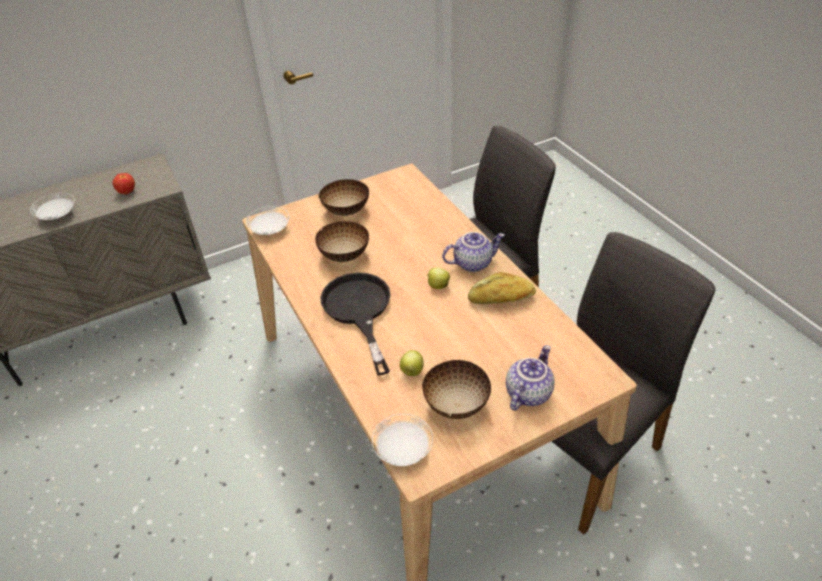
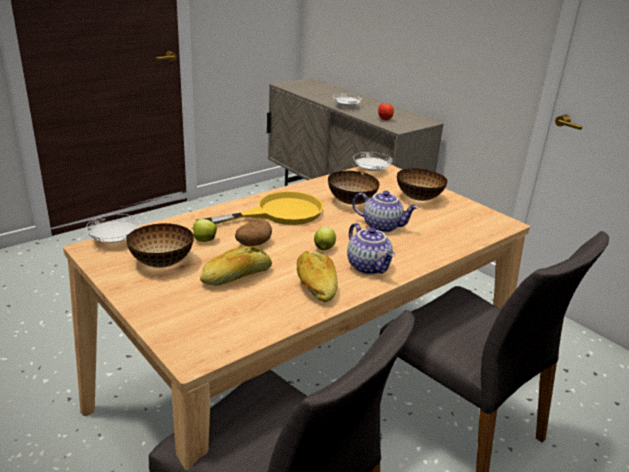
camera: 75 degrees right, 15 degrees down
black frying pan [321,273,391,376] -> yellow frying pan [196,191,324,225]
teapot [506,345,555,411] -> teapot moved to [352,191,418,233]
none -> bread [200,246,272,286]
none -> potato [235,220,272,247]

